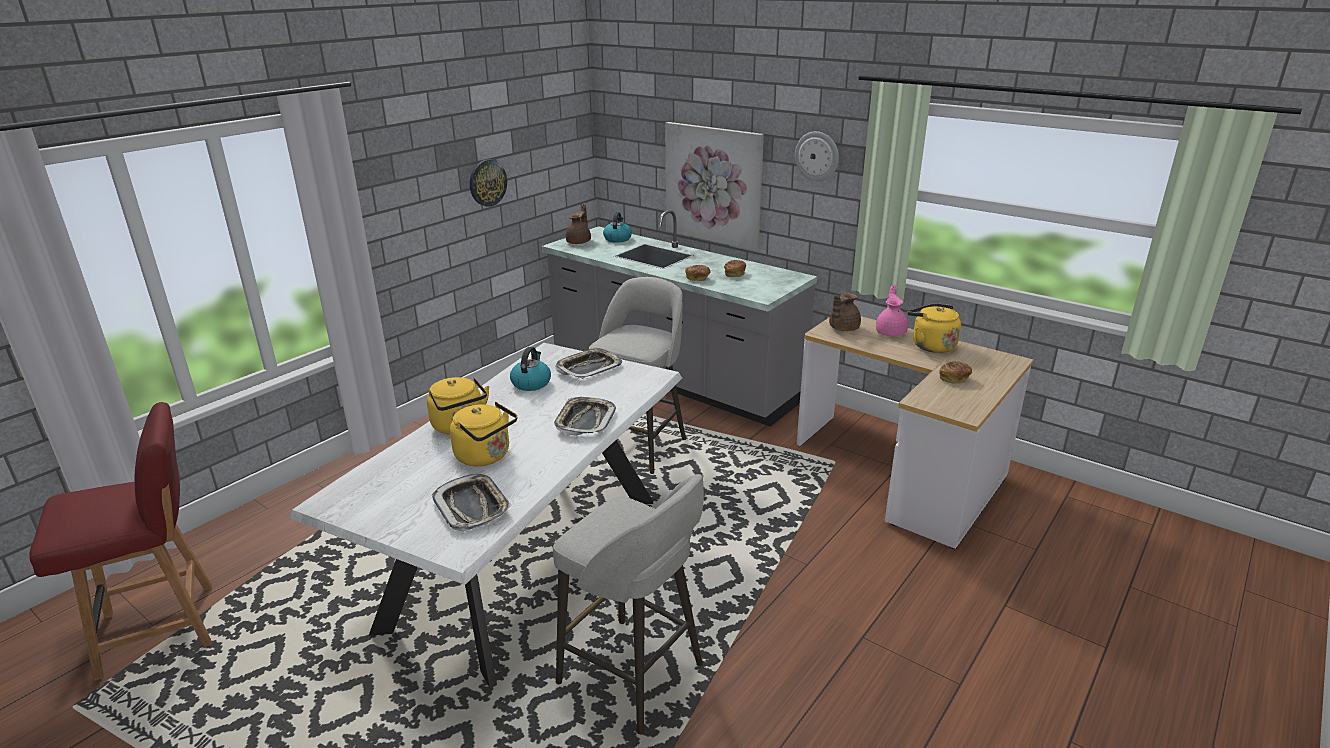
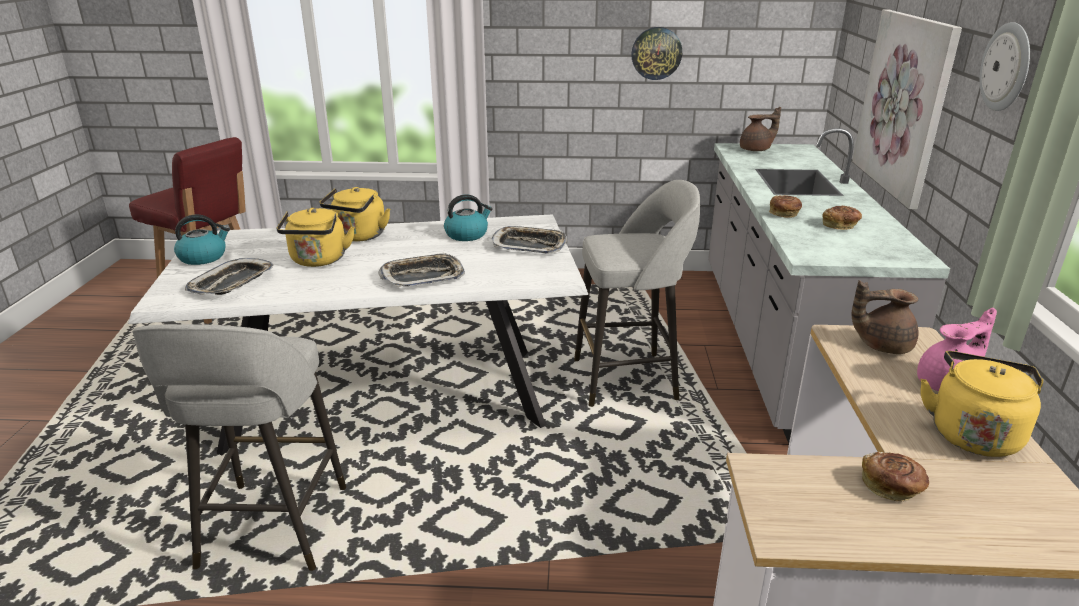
camera: 55 degrees right, 0 degrees up
kettle [603,212,632,243] -> kettle moved to [174,215,230,265]

